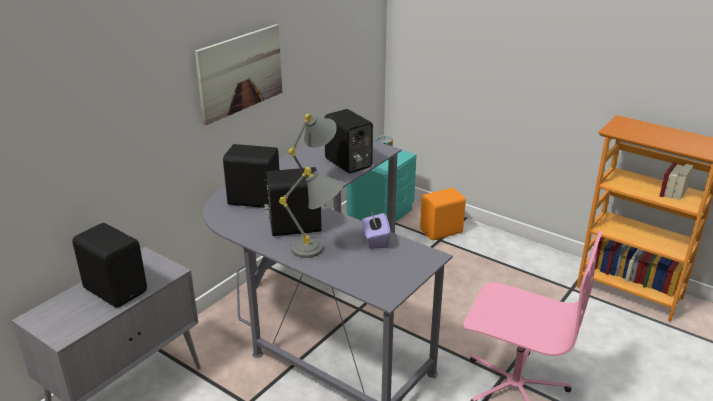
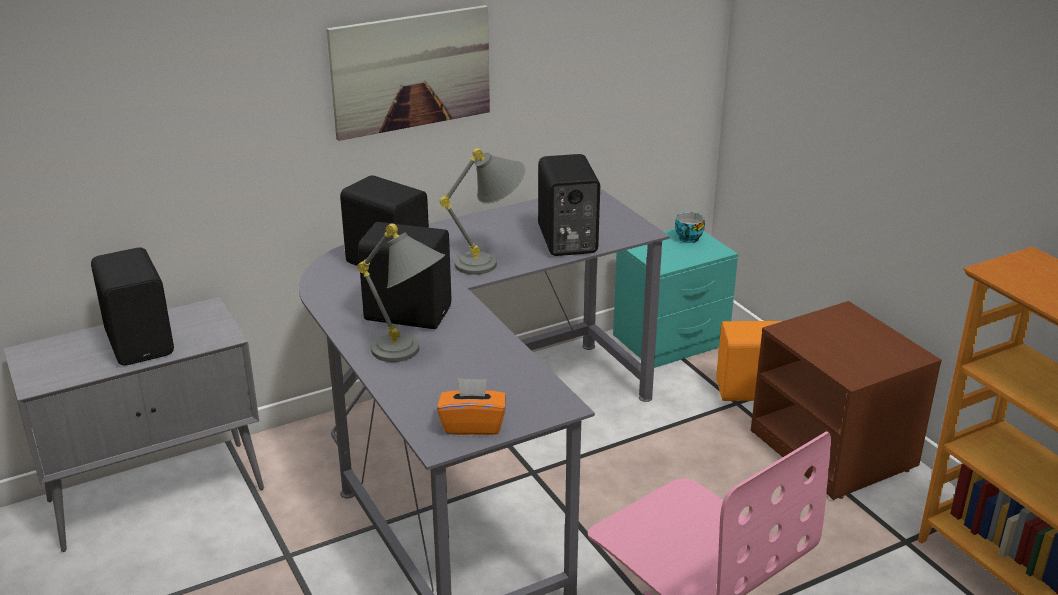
camera: 25 degrees right, 0 degrees up
purple tissue box [362,213,391,249] -> none
none -> orange tissue box [437,378,506,435]
none -> brown nightstand [751,301,942,500]

